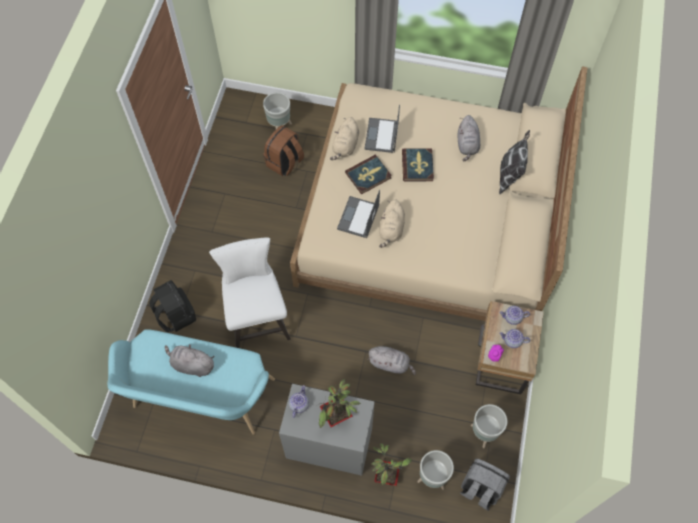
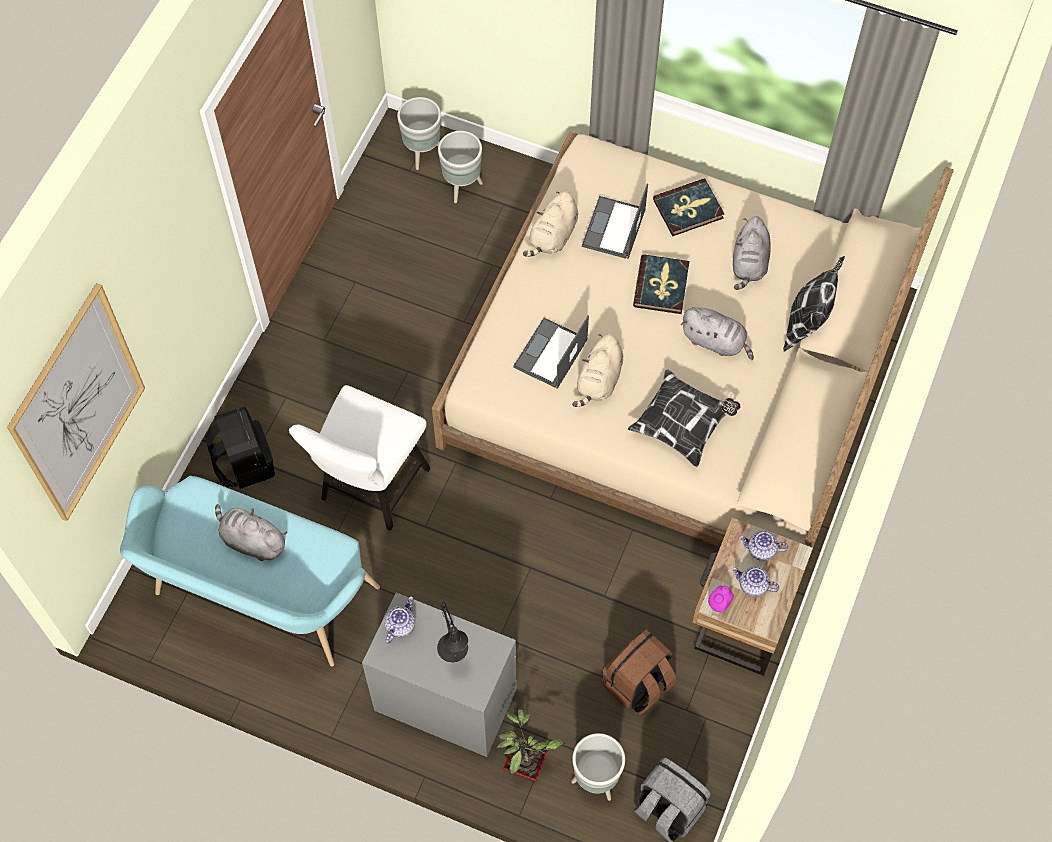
camera: 10 degrees right, 0 degrees up
white chair [209,237,291,348] -> white chair turned 150 degrees counterclockwise [289,385,431,531]
brown backpack [263,125,304,176] -> brown backpack moved to [602,629,677,715]
potted plant [316,379,361,428] -> black table lamp [437,602,468,663]
book [345,155,392,194] -> book moved to [653,178,724,236]
grey plush toy [368,346,416,375] -> grey plush toy moved to [681,307,754,360]
grey planter [471,404,507,449] -> grey planter moved to [397,97,441,170]
none -> picture [7,283,145,521]
none -> pillow [628,369,740,467]

